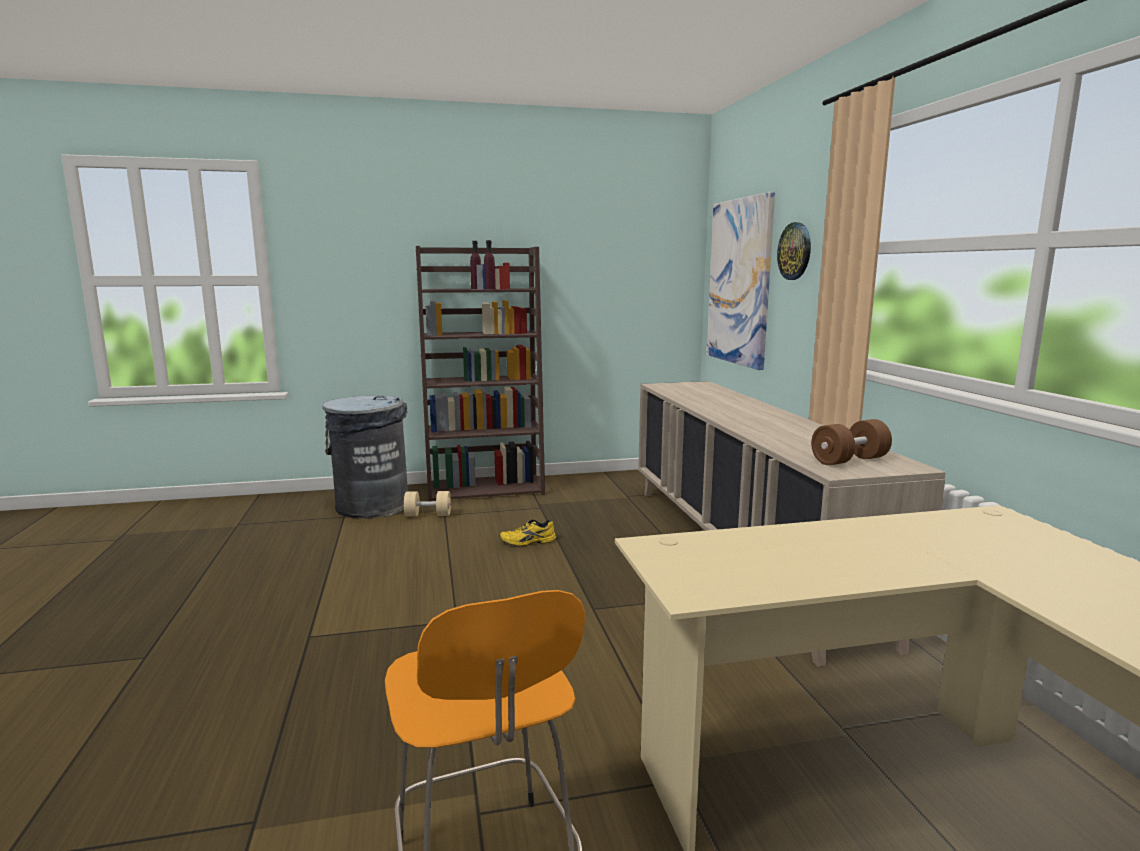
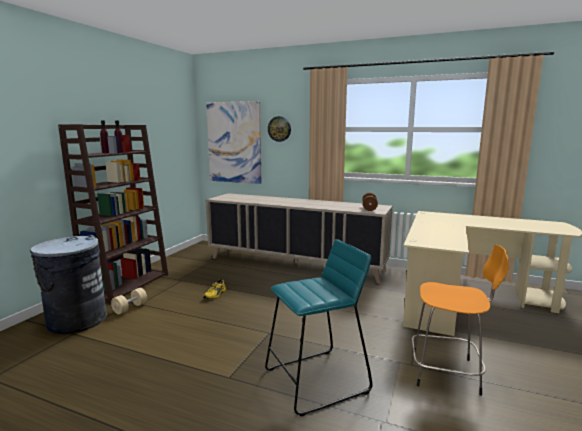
camera: 55 degrees left, 0 degrees up
none -> turquoise stool [265,239,372,416]

